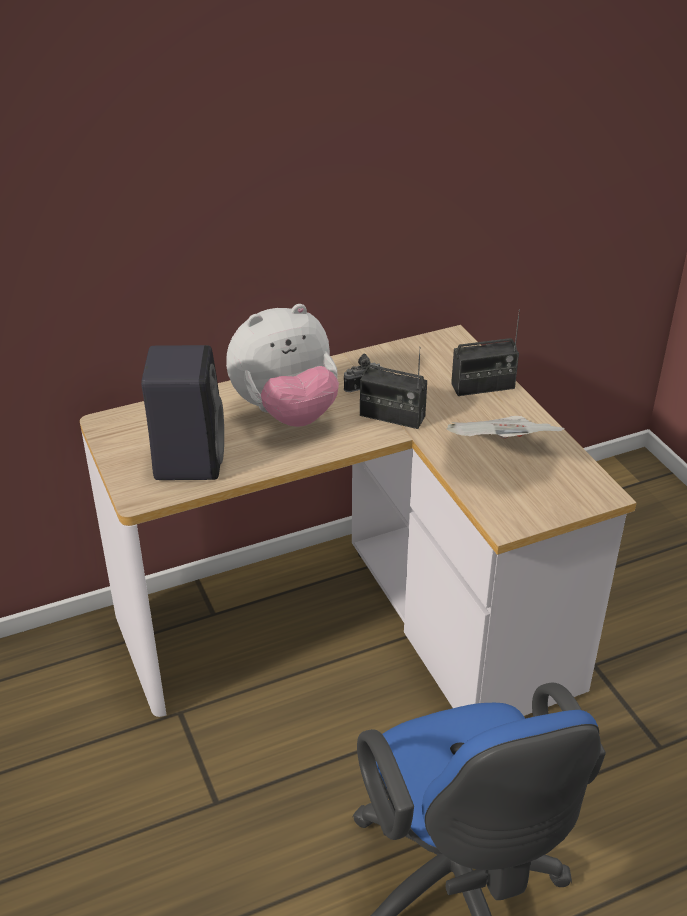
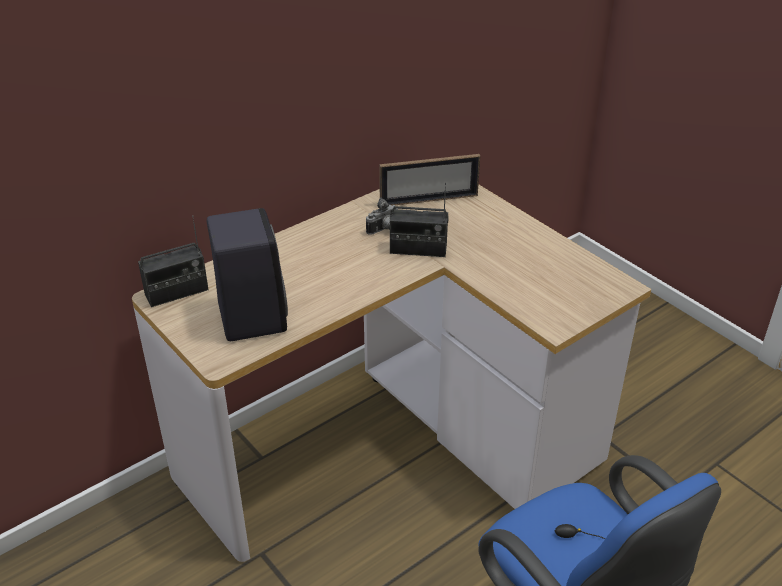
camera: 15 degrees left, 0 degrees up
plush toy [226,304,339,427] -> none
newspaper [446,416,565,439] -> none
radio [451,309,520,396] -> radio moved to [138,215,209,307]
none -> picture frame [379,154,480,205]

